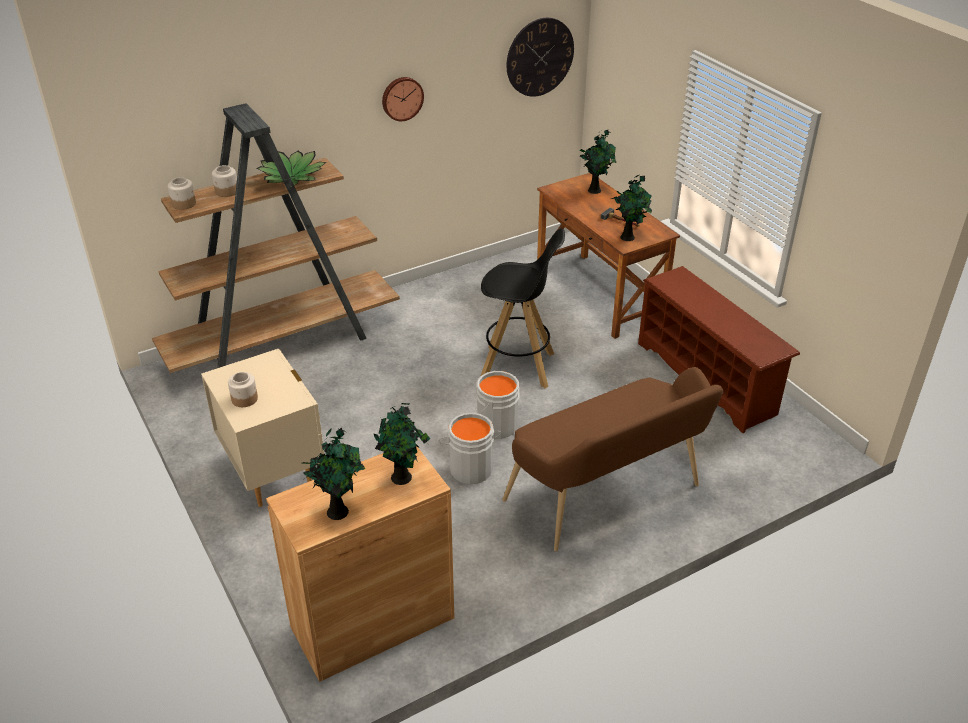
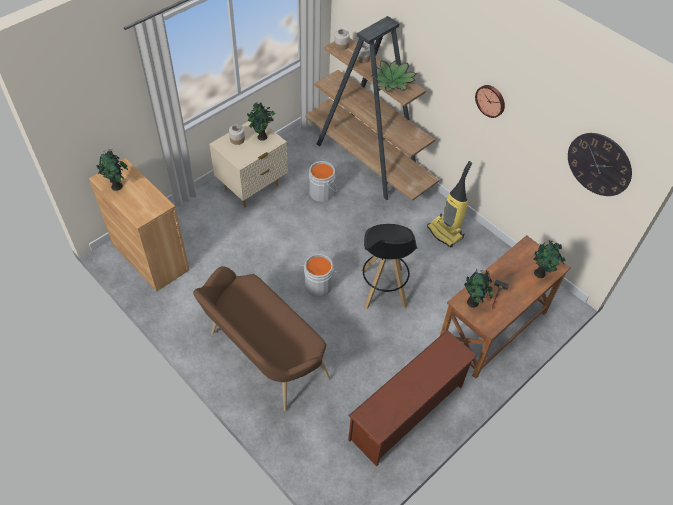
camera: 75 degrees right, 15 degrees up
potted plant [374,403,430,485] -> potted plant moved to [247,102,275,141]
grey bucket [438,413,501,484] -> grey bucket moved to [309,161,337,202]
none -> vacuum cleaner [427,161,472,247]

